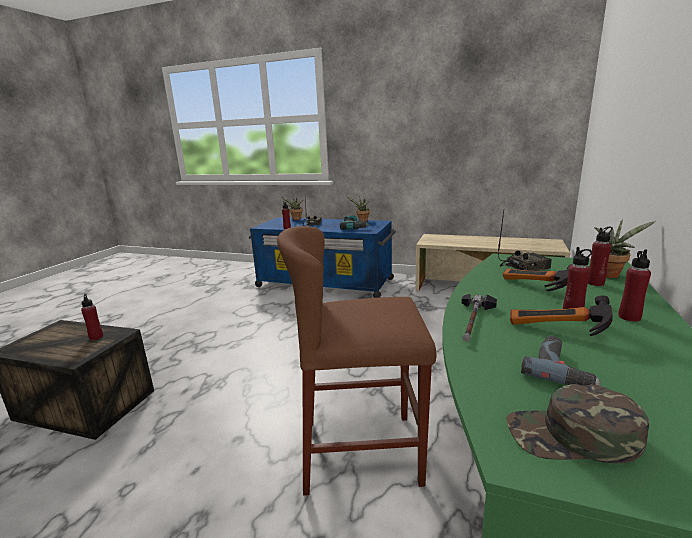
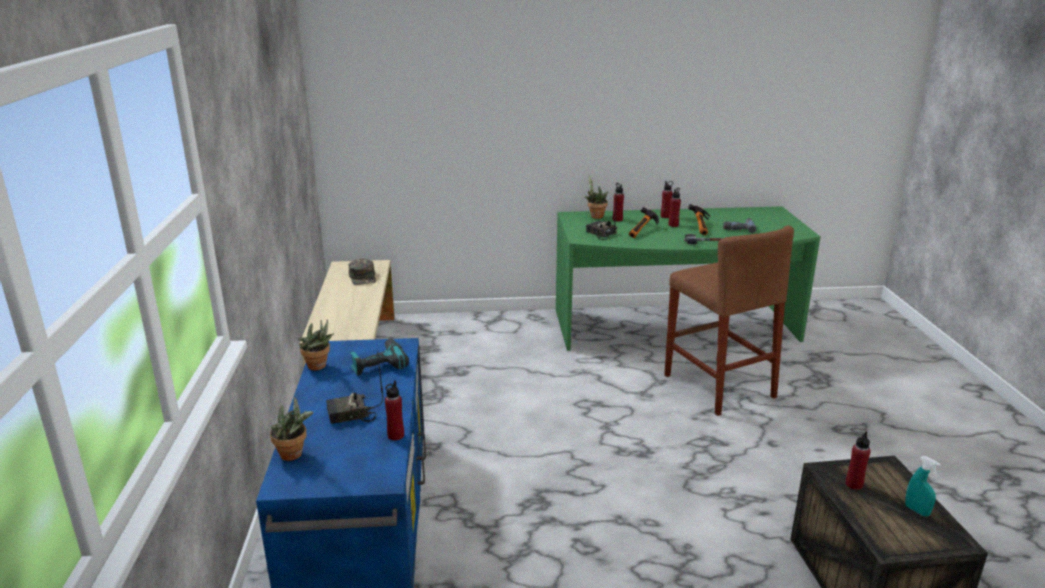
camera: 115 degrees left, 5 degrees up
green cap [506,384,649,463] -> green cap moved to [349,258,376,285]
none -> turquoise spray bottle [905,456,941,517]

